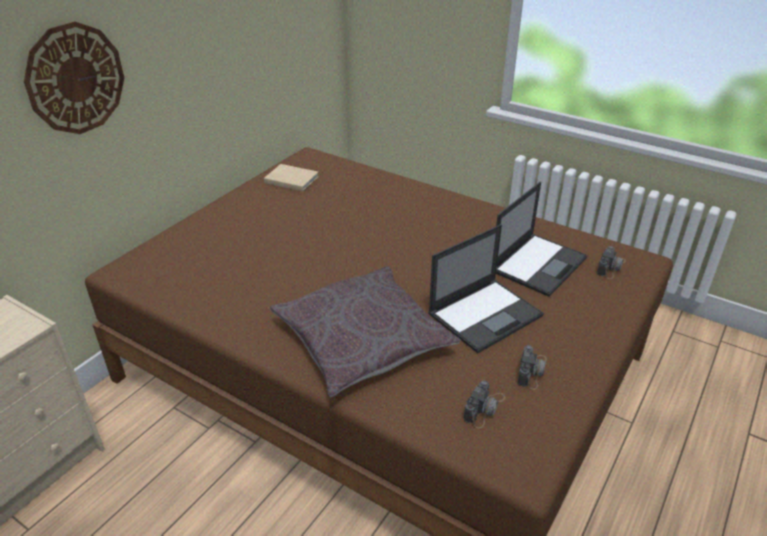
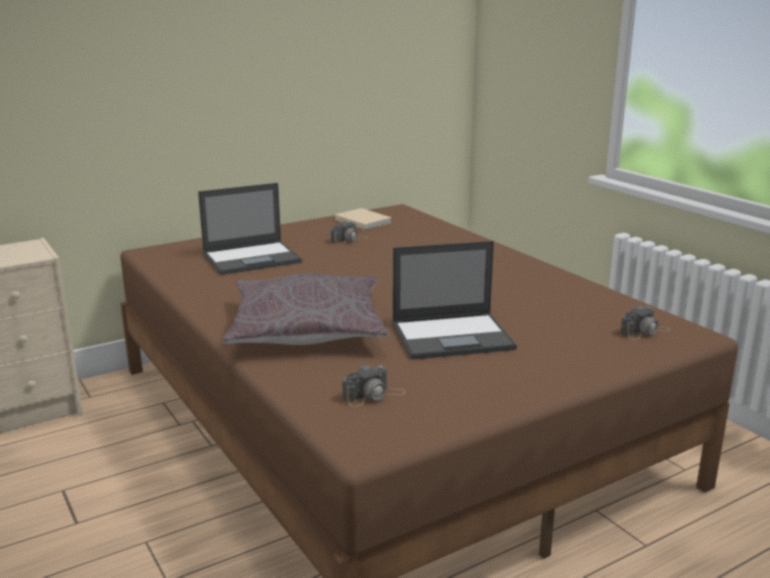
camera: 25 degrees right, 15 degrees down
wall clock [24,21,124,134] -> none
laptop [496,182,587,297] -> laptop moved to [198,183,302,275]
camera [517,345,547,390] -> camera moved to [331,221,368,245]

